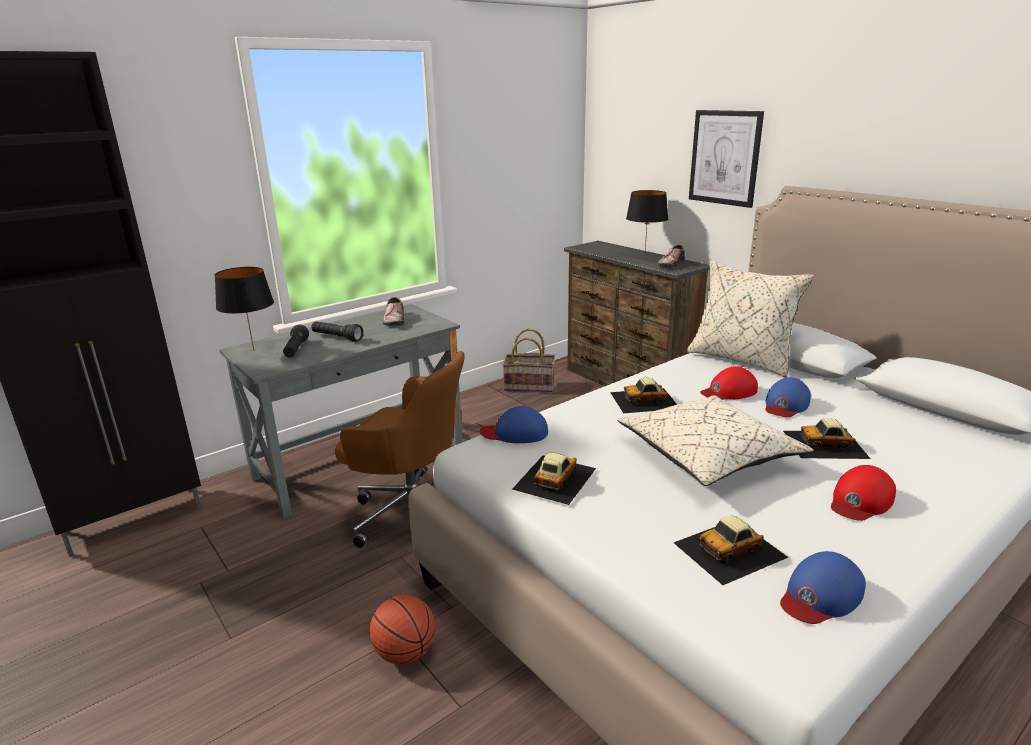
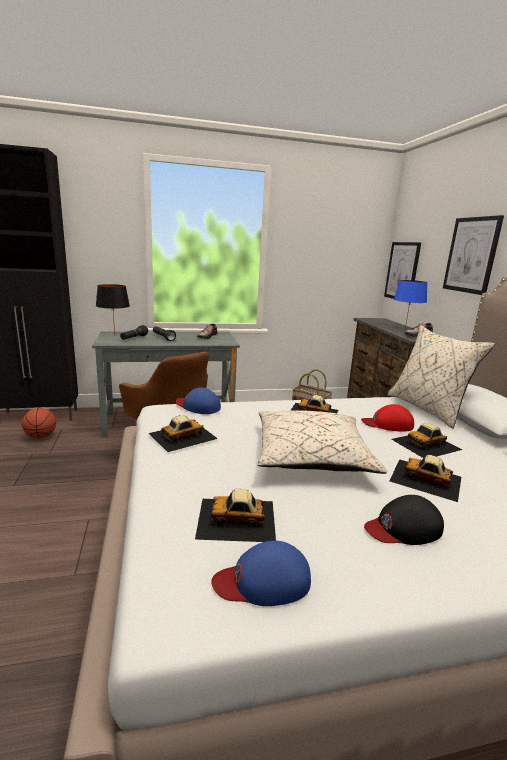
camera: 25 degrees right, 5 degrees down
basketball [370,595,435,664] -> basketball moved to [22,408,56,438]
black table lamp [626,190,668,252] -> blue table lamp [394,280,428,328]
blue cap [765,377,811,417] -> toy car [391,423,462,458]
red cap [831,465,896,521] -> black cap [364,495,444,545]
none -> picture [384,242,421,303]

